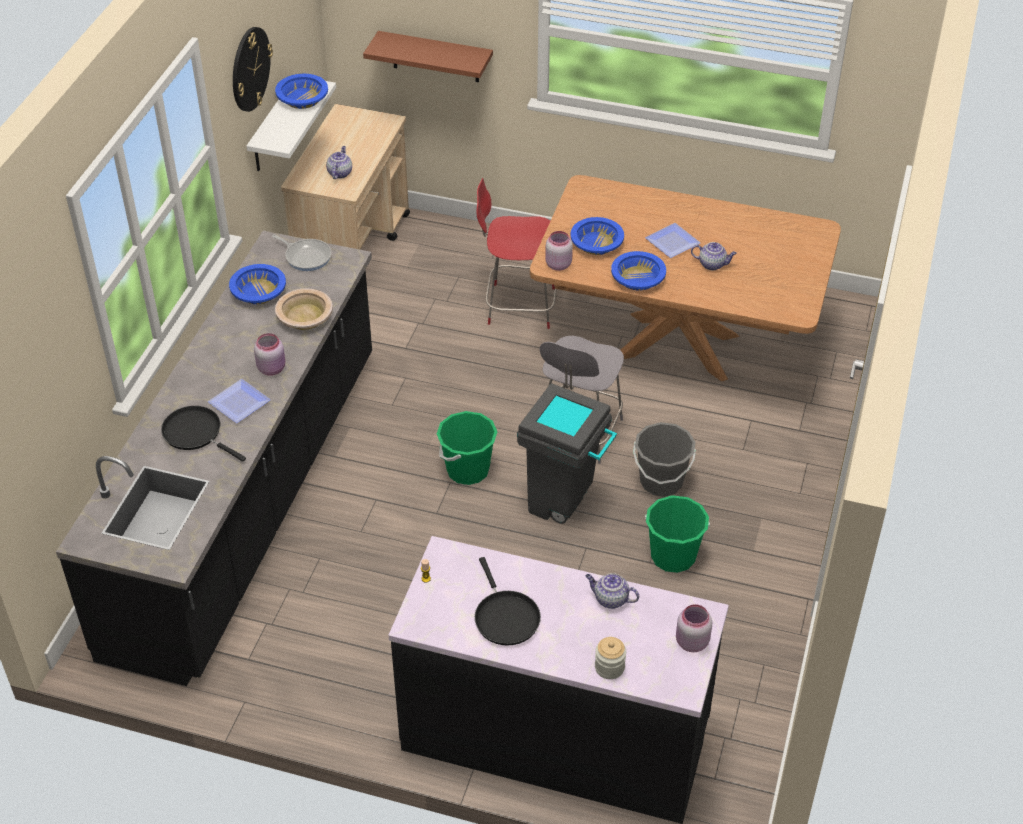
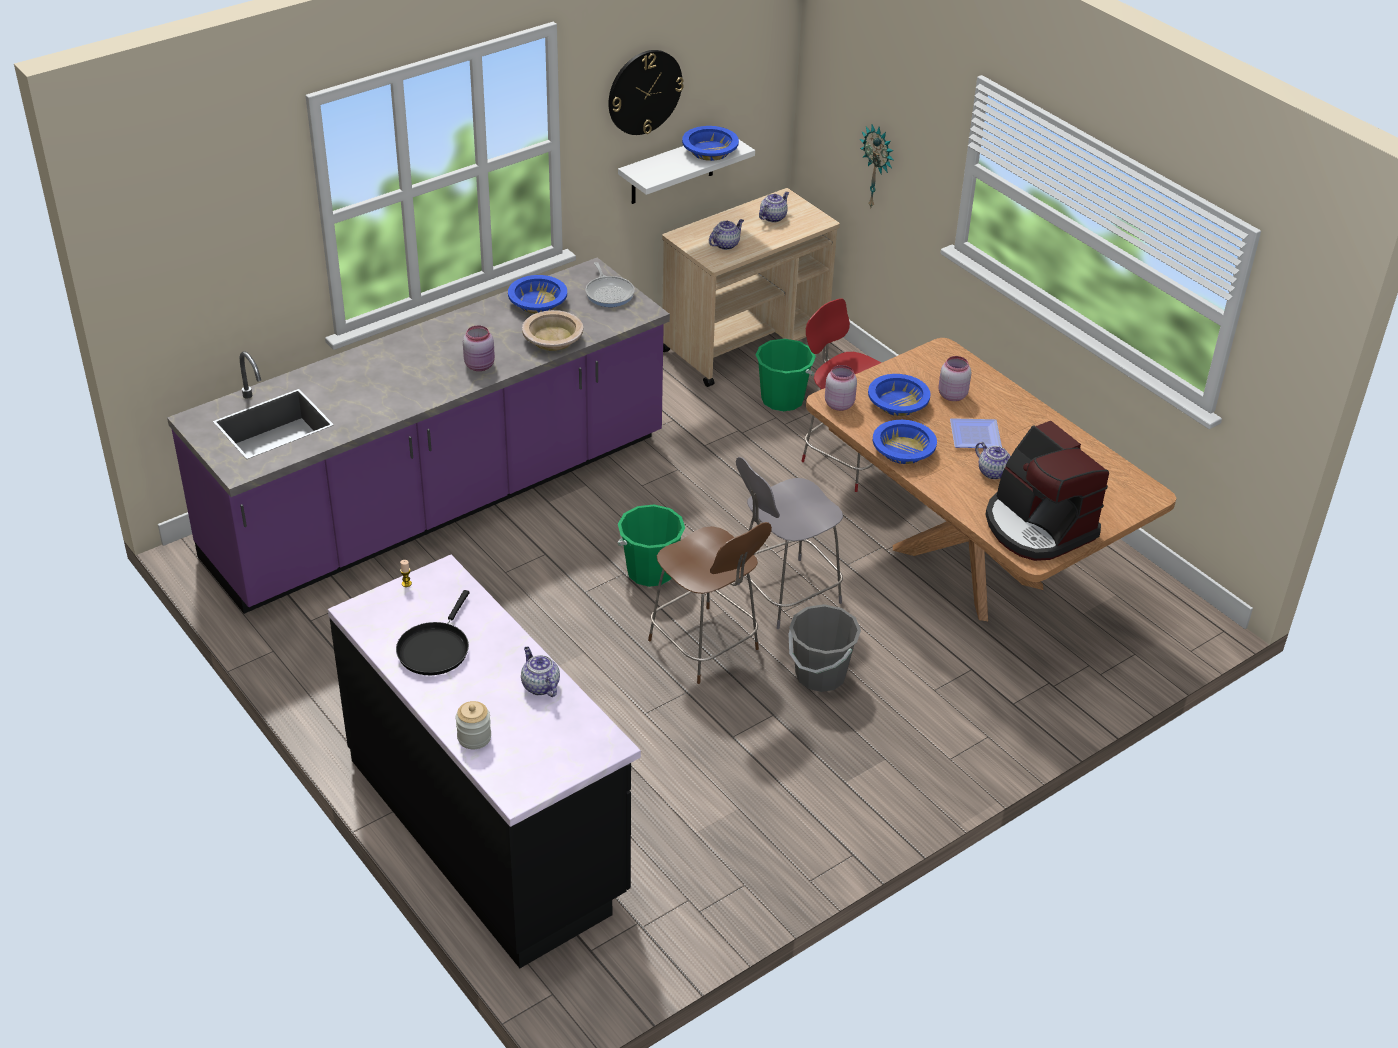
camera: 35 degrees right, 5 degrees down
black counter [56,231,372,686] -> purple counter [167,258,670,614]
black frying pan [161,406,246,462] -> none
plate [208,379,271,423] -> none
brown shelf [363,31,493,82] -> wall clock [860,124,894,207]
grey trash can [517,383,617,524] -> brown chair [648,522,772,684]
green bucket [645,495,710,573] -> green bucket moved to [756,339,816,411]
pink jar [676,604,712,652] -> pink jar moved to [938,356,972,401]
none -> teapot [759,192,789,222]
none -> coffee machine [985,421,1109,561]

